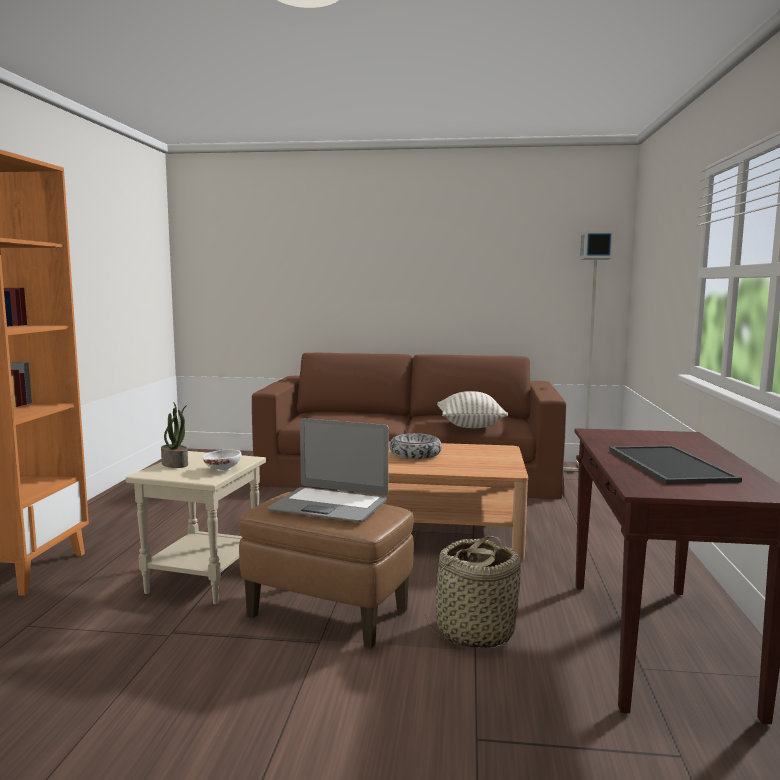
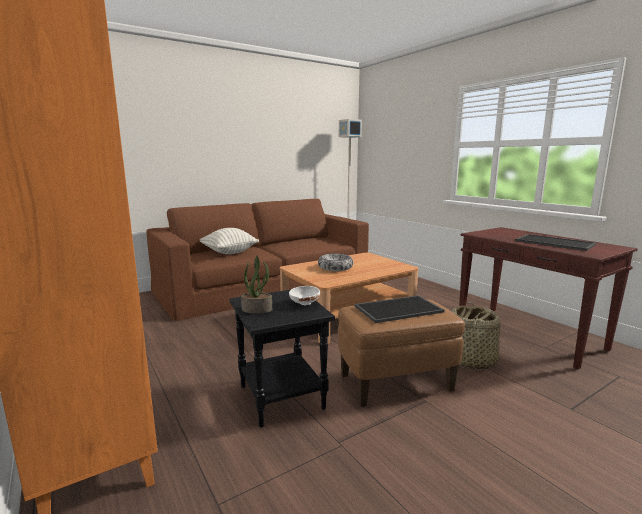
camera: 40 degrees left, 5 degrees up
beige side table [126,451,266,604] -> black side table [230,290,335,427]
laptop [267,418,389,522] -> tray [355,295,445,323]
pillow [437,391,508,428] -> pillow moved to [200,228,259,254]

